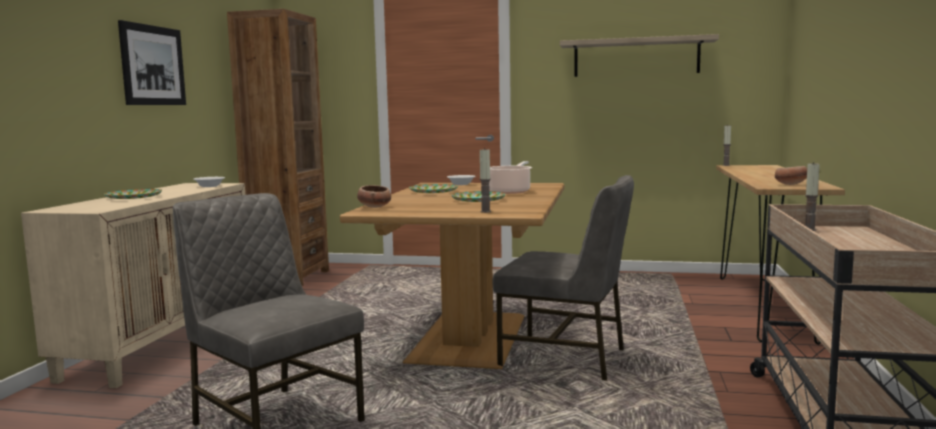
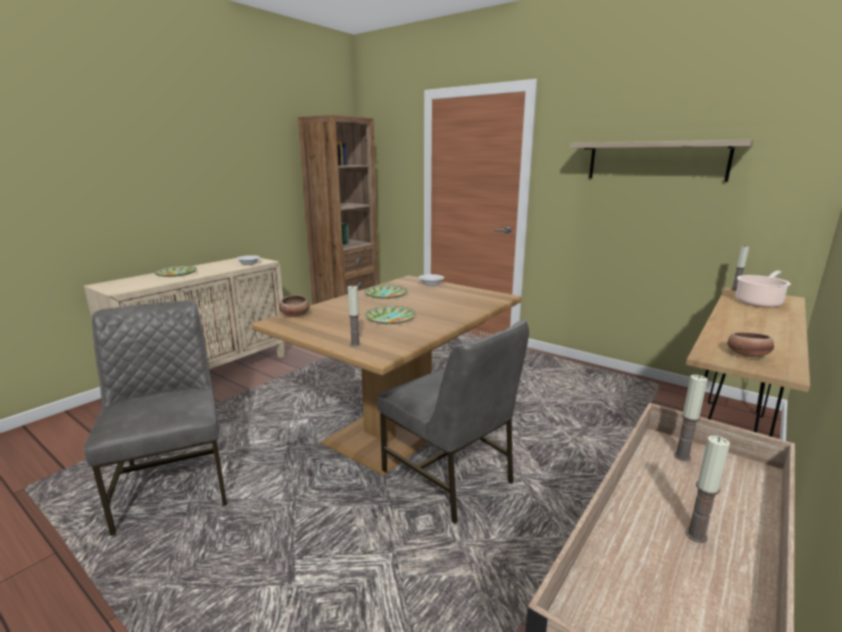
camera: 25 degrees right, 10 degrees up
picture [118,20,186,105] -> none
cooking pot [489,161,532,194] -> cooking pot moved to [736,271,791,308]
none -> candle [685,435,730,543]

